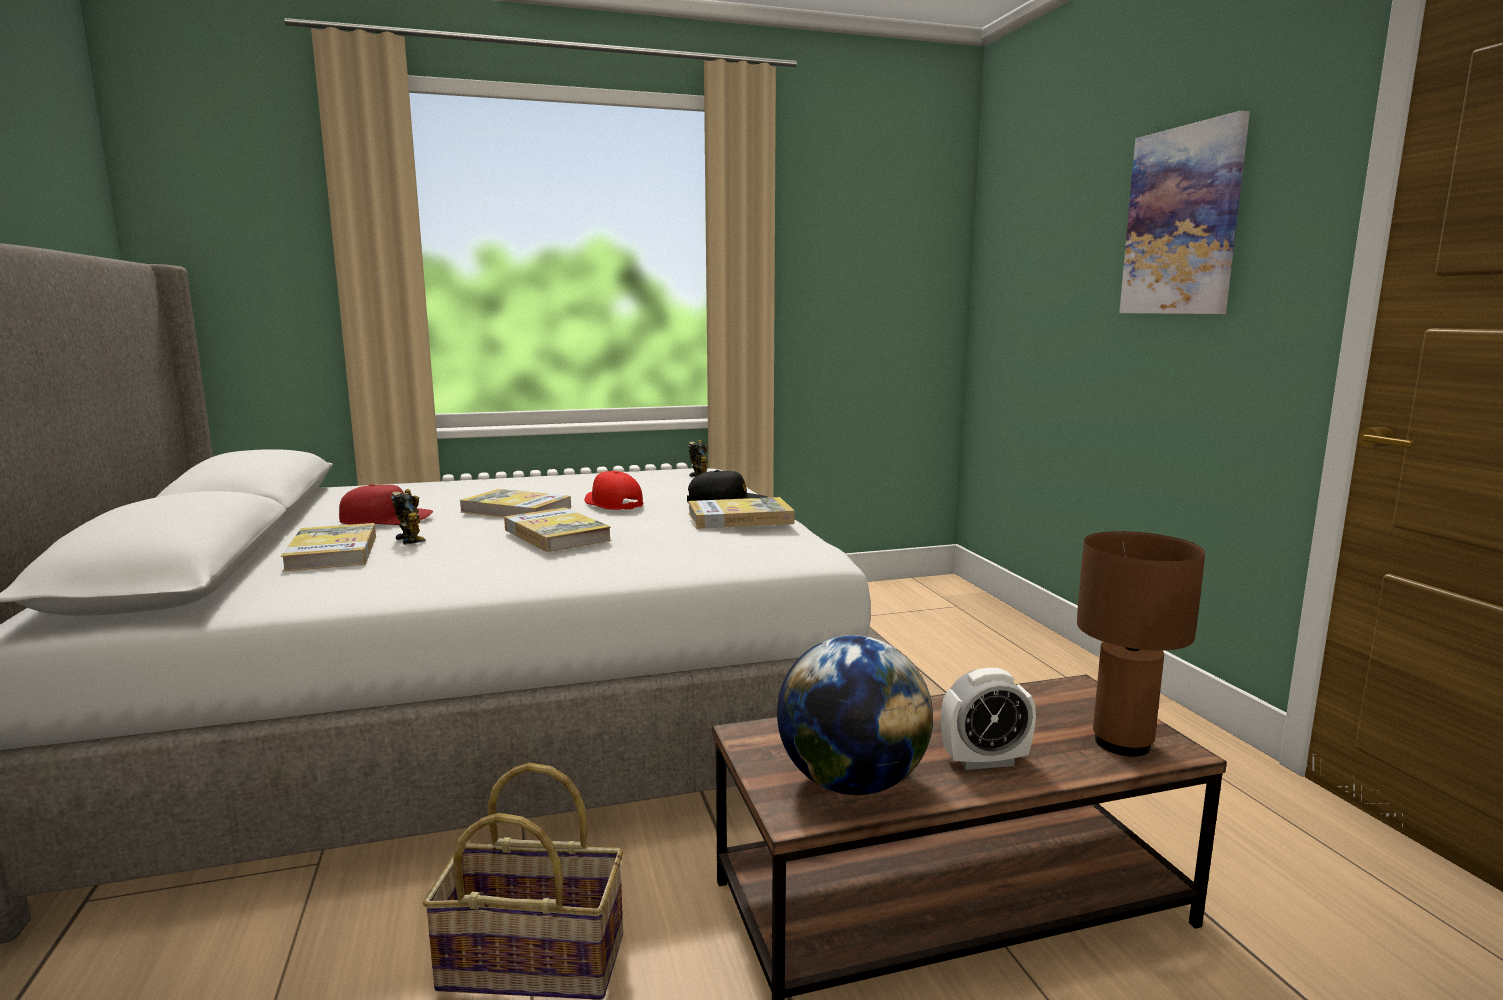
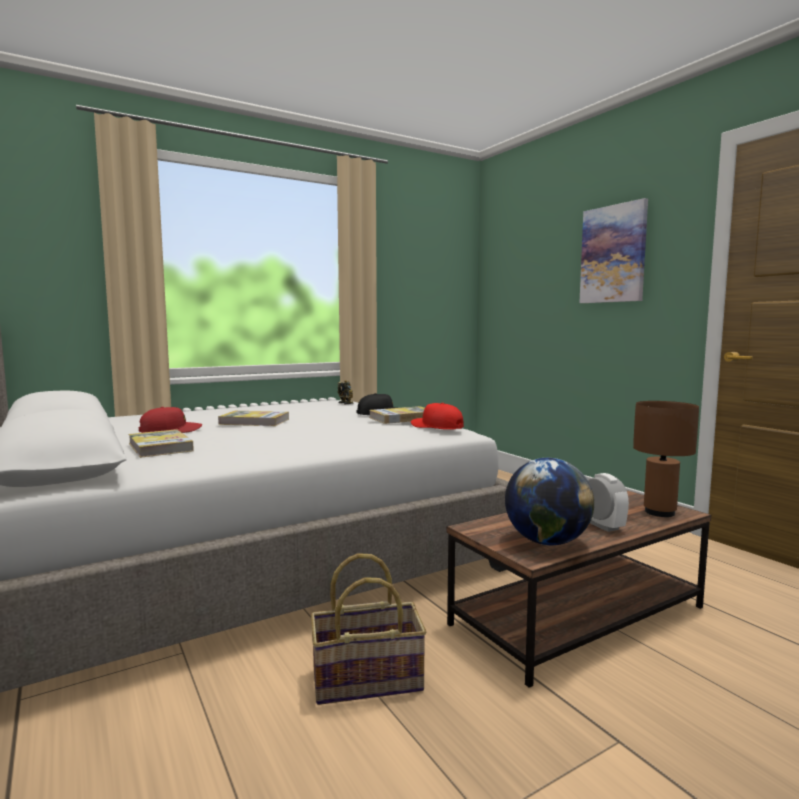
camera: 15 degrees left, 5 degrees down
toy robot [391,489,426,545] -> none
book [504,507,611,552] -> none
red cap [584,471,643,510] -> red cap moved to [411,403,464,430]
alarm clock [941,668,1036,770] -> alarm clock turned 90 degrees counterclockwise [588,473,629,532]

